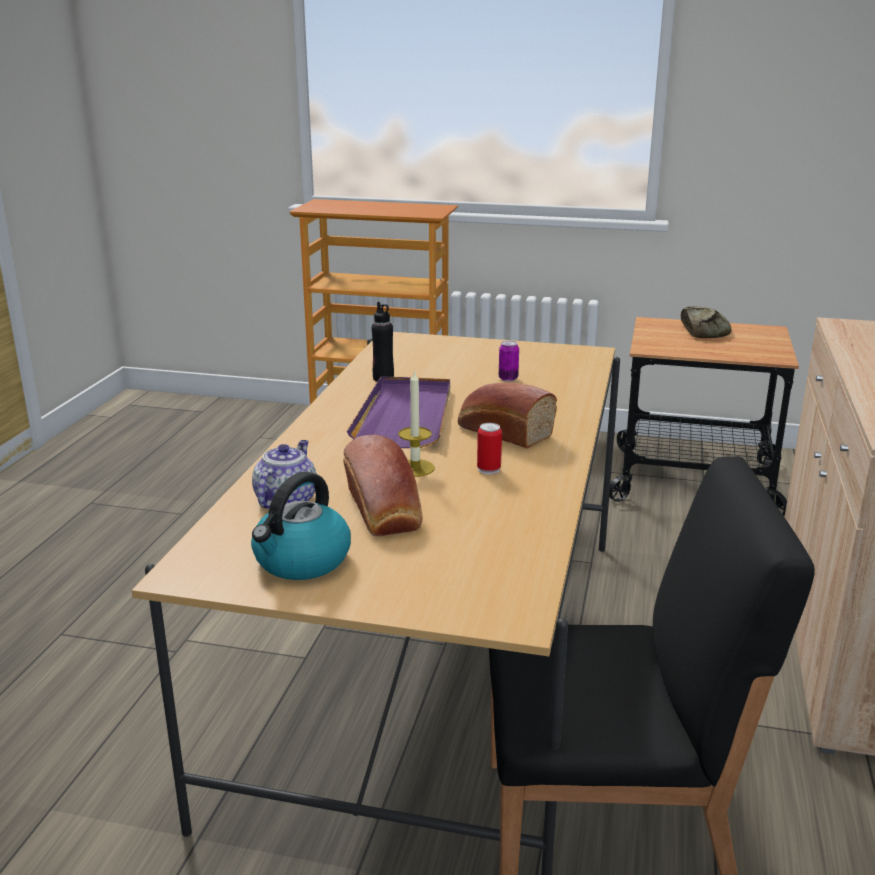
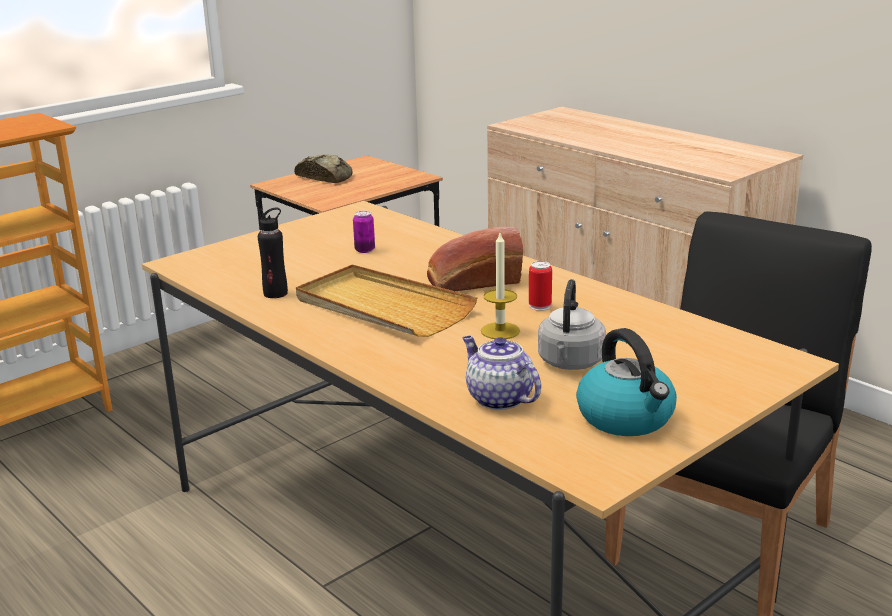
camera: 55 degrees left, 0 degrees up
bread [343,435,422,536] -> grey kettle [538,279,606,370]
purple tray [347,376,450,448] -> beige tray [296,264,478,337]

